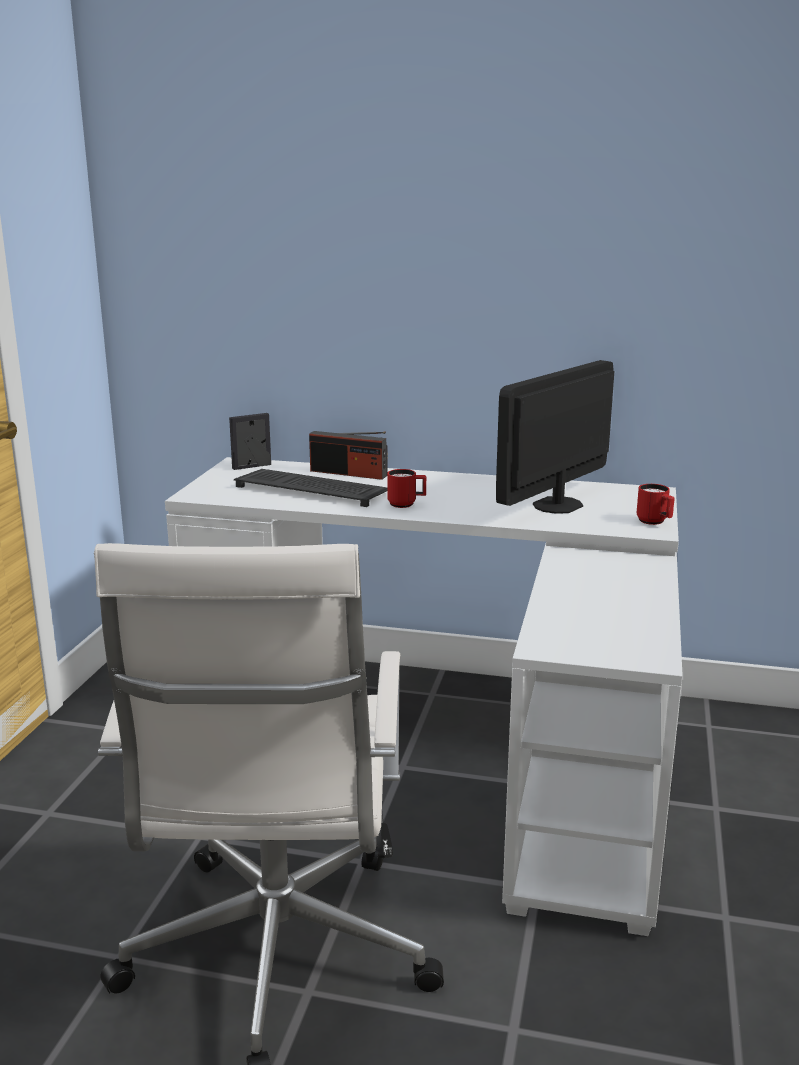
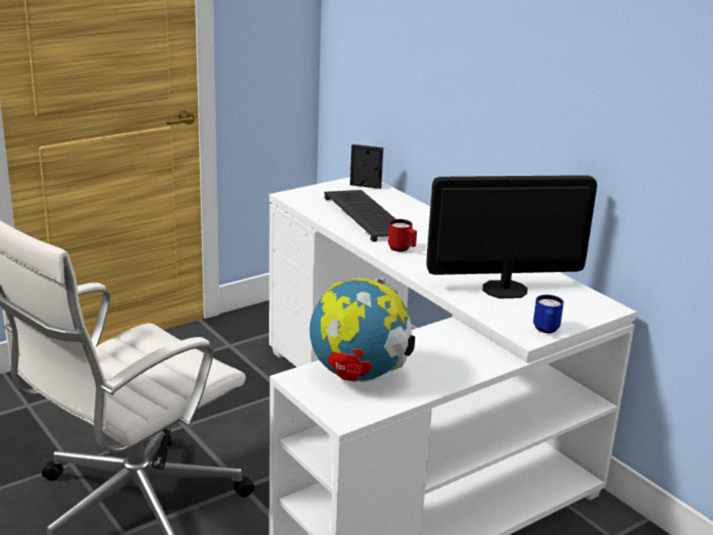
camera: 40 degrees right, 5 degrees up
radio [309,431,388,480] -> none
red mug [637,484,675,525] -> blue mug [533,295,564,333]
none -> globe [310,277,415,382]

